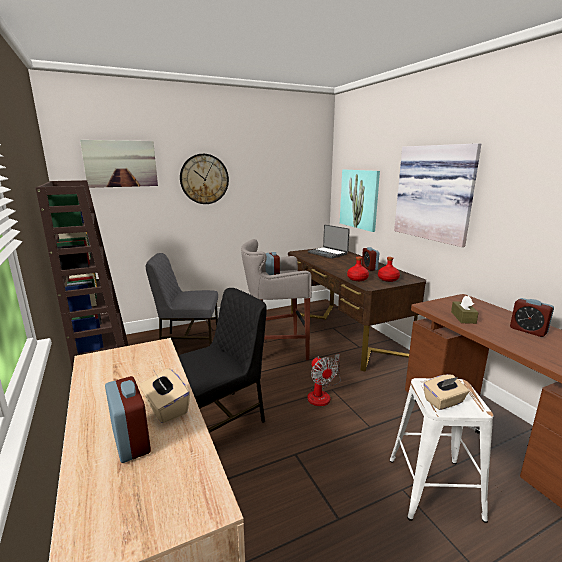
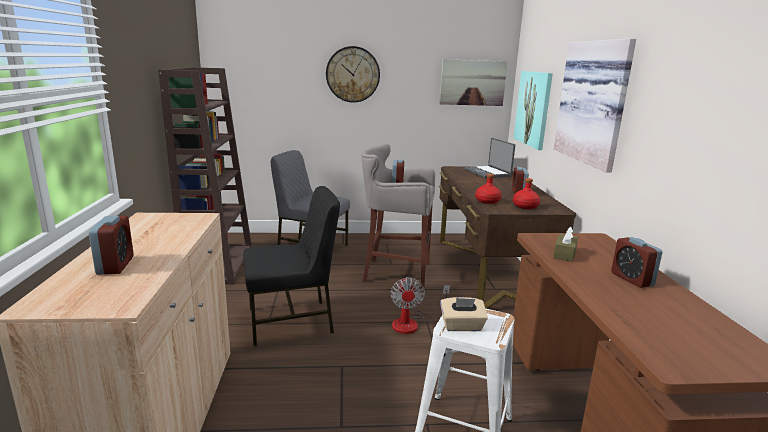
camera: 20 degrees right, 0 degrees up
picture [80,140,158,188] -> picture moved to [439,59,507,106]
beige tissue box [140,368,190,423] -> none

